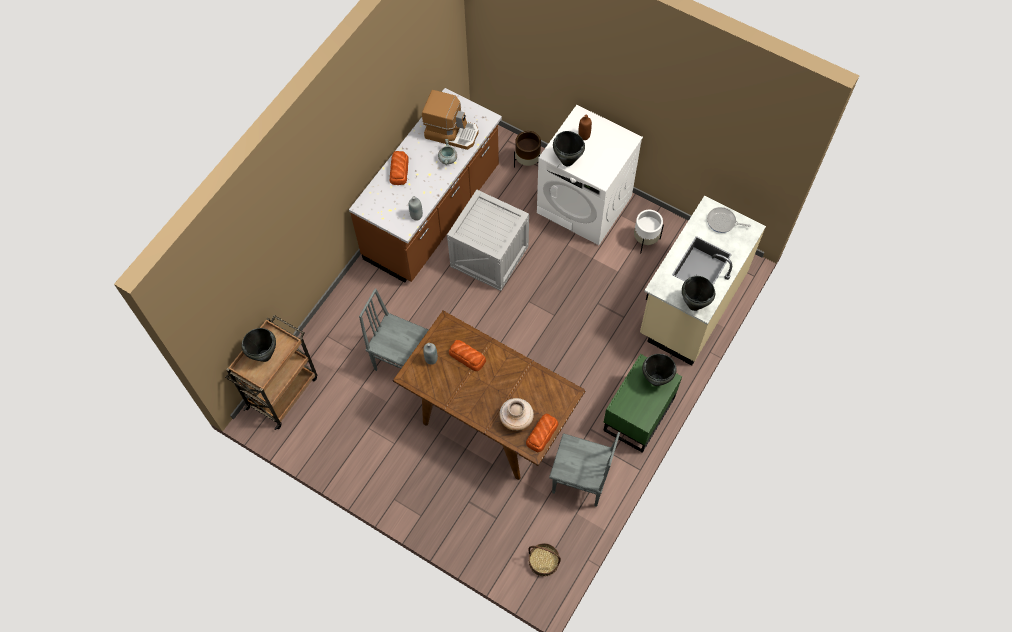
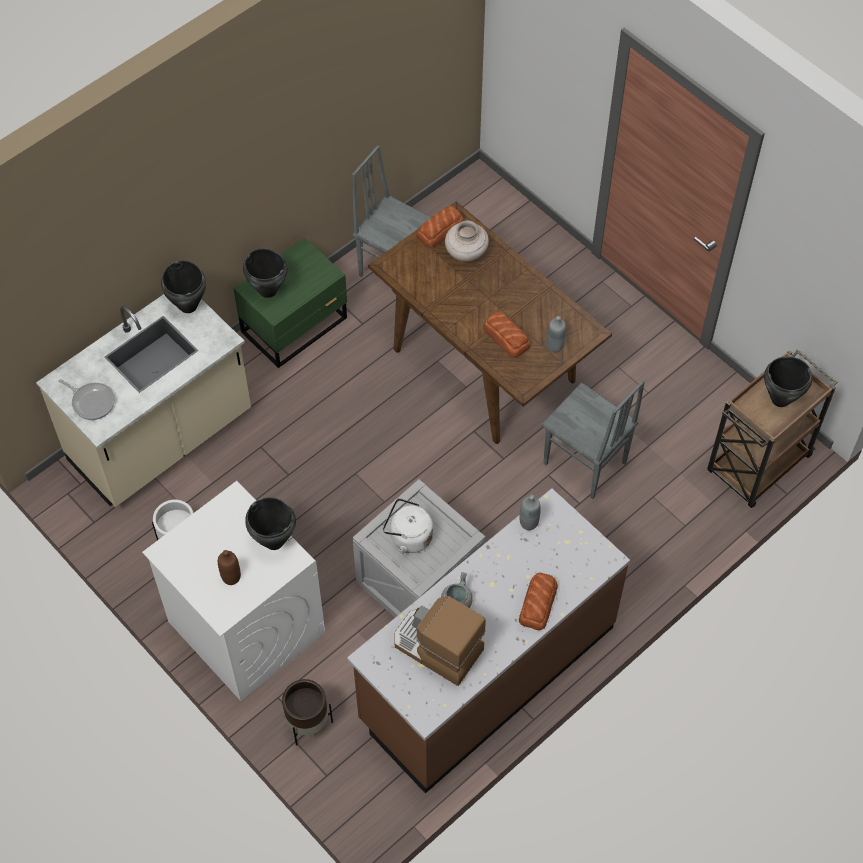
camera: 165 degrees left, 5 degrees down
basket [528,543,561,576] -> none
none -> white kettle [383,498,433,554]

